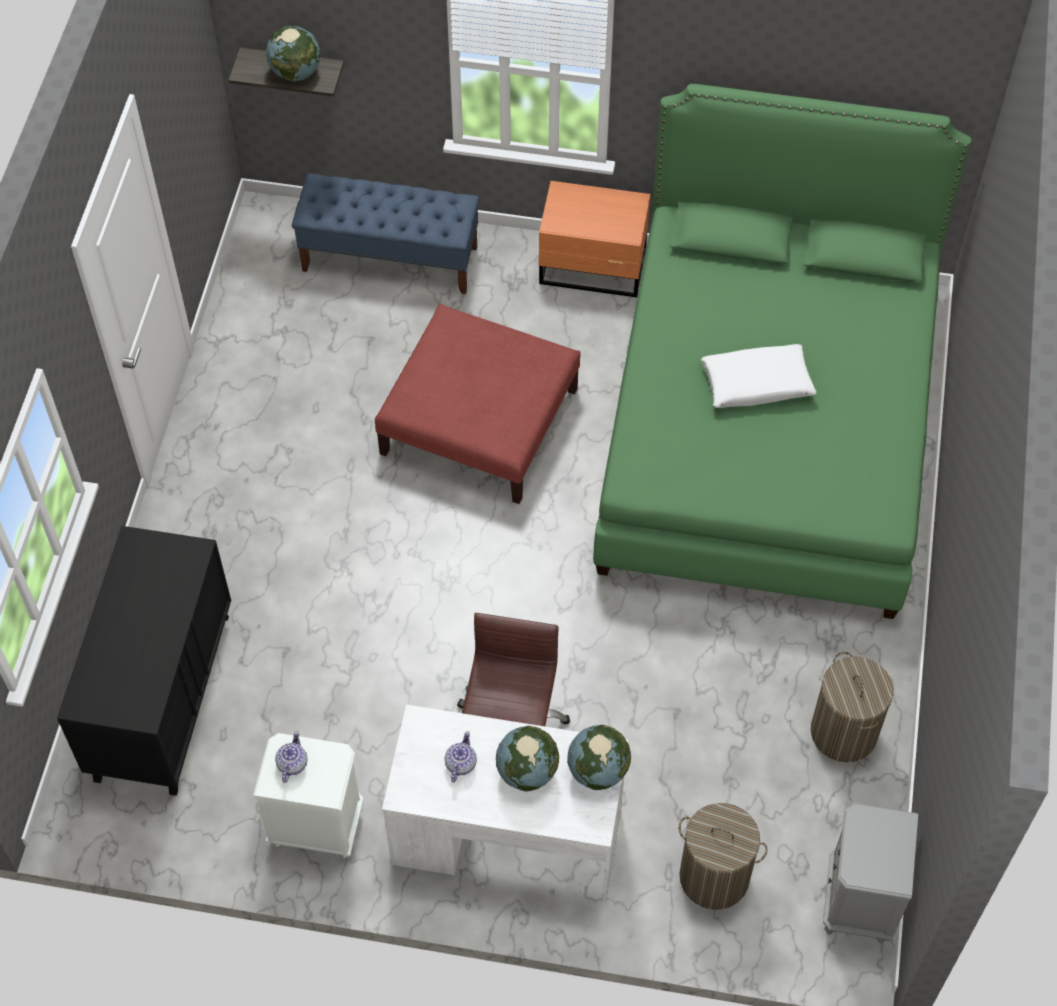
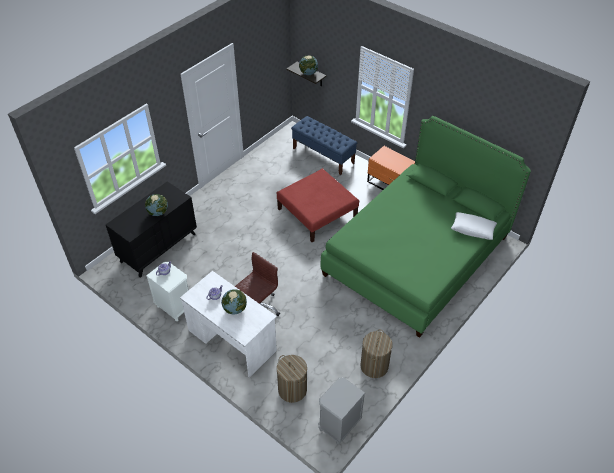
camera: 30 degrees right, 10 degrees down
globe [567,725,631,790] -> globe moved to [145,194,168,216]
white pillow [701,344,816,408] -> white pillow moved to [451,212,497,240]

